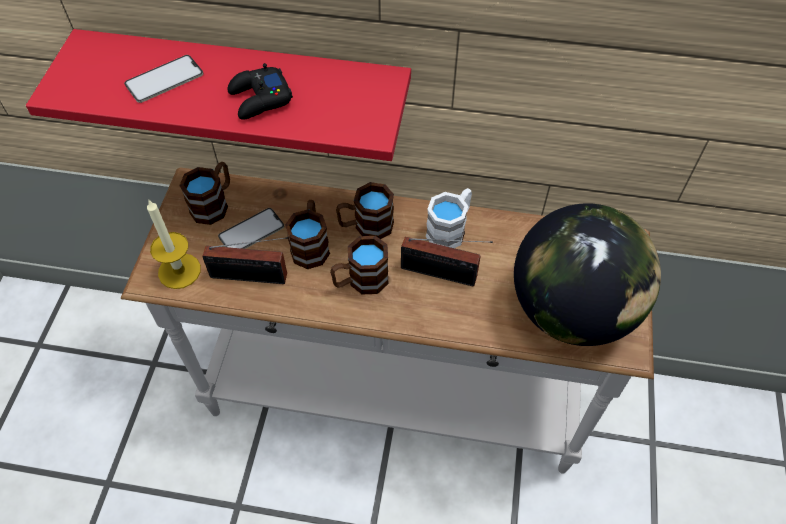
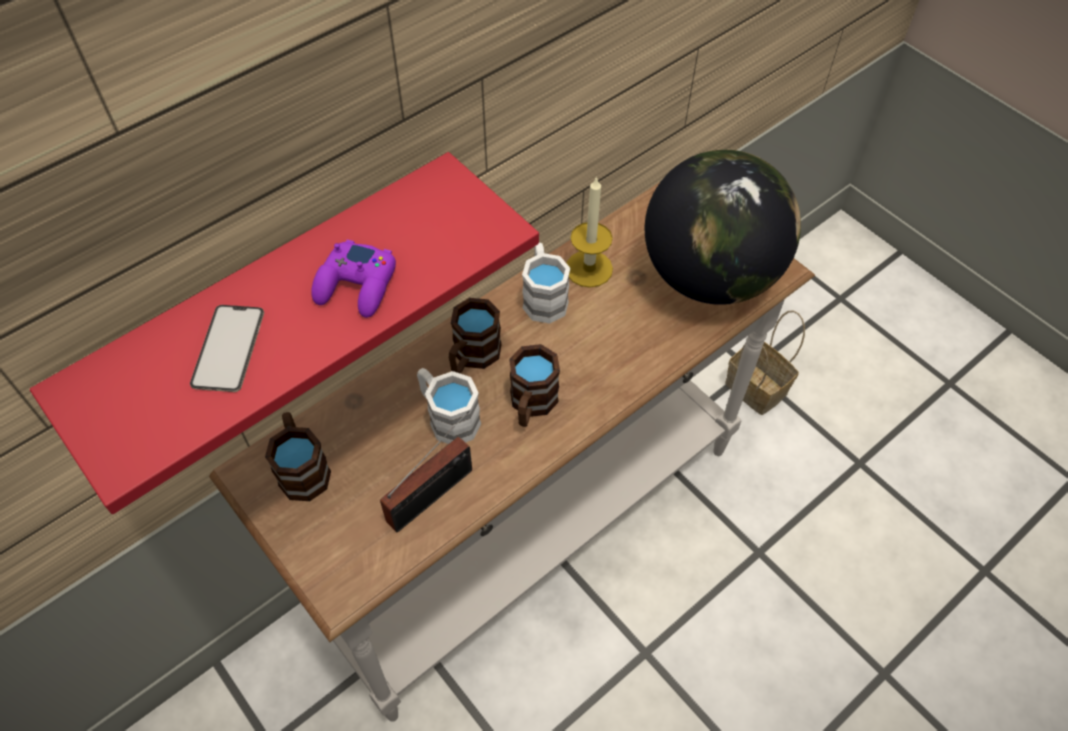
camera: 50 degrees left, 0 degrees up
candle [147,200,201,289] -> candle moved to [567,176,613,288]
phone [218,208,284,249] -> none
black game controller [228,63,293,120] -> purple game controller [311,240,396,318]
brown mug [285,200,330,269] -> white mug [417,368,481,444]
radio [401,237,493,286] -> none
none -> basket [725,310,805,415]

